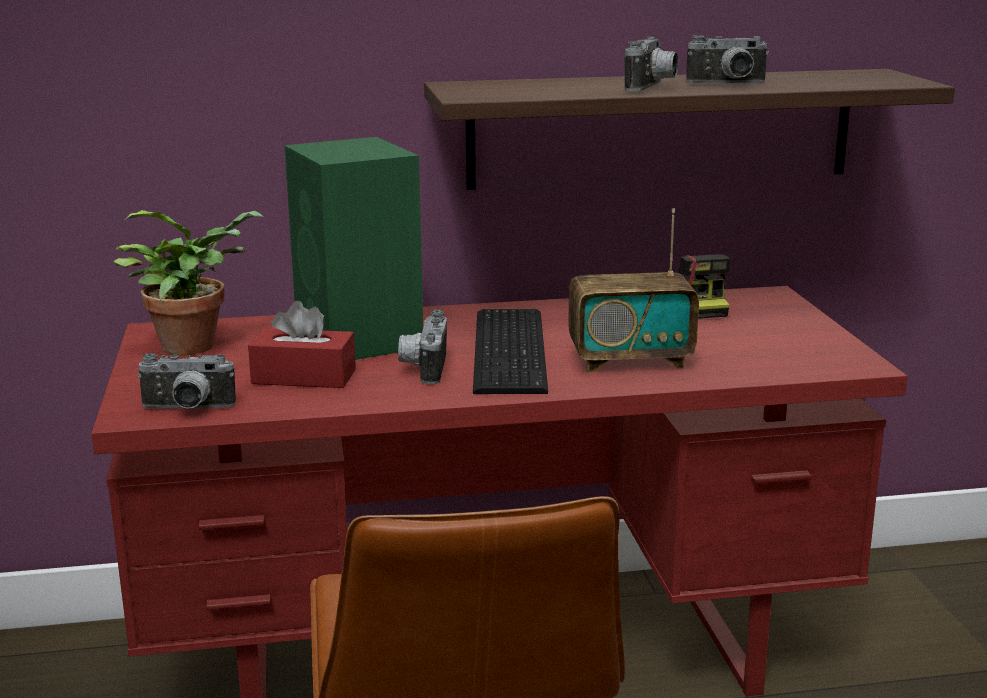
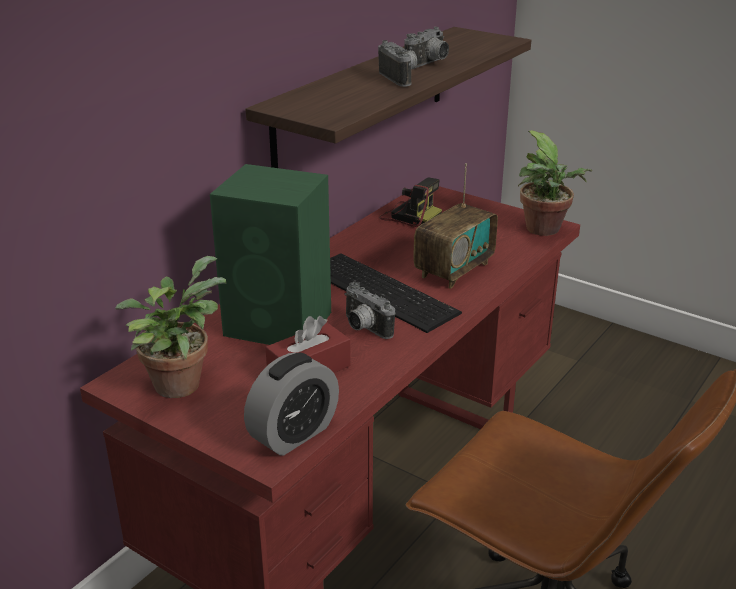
camera: 45 degrees left, 10 degrees up
camera [137,353,236,409] -> alarm clock [244,353,339,456]
none -> potted plant [518,130,592,236]

